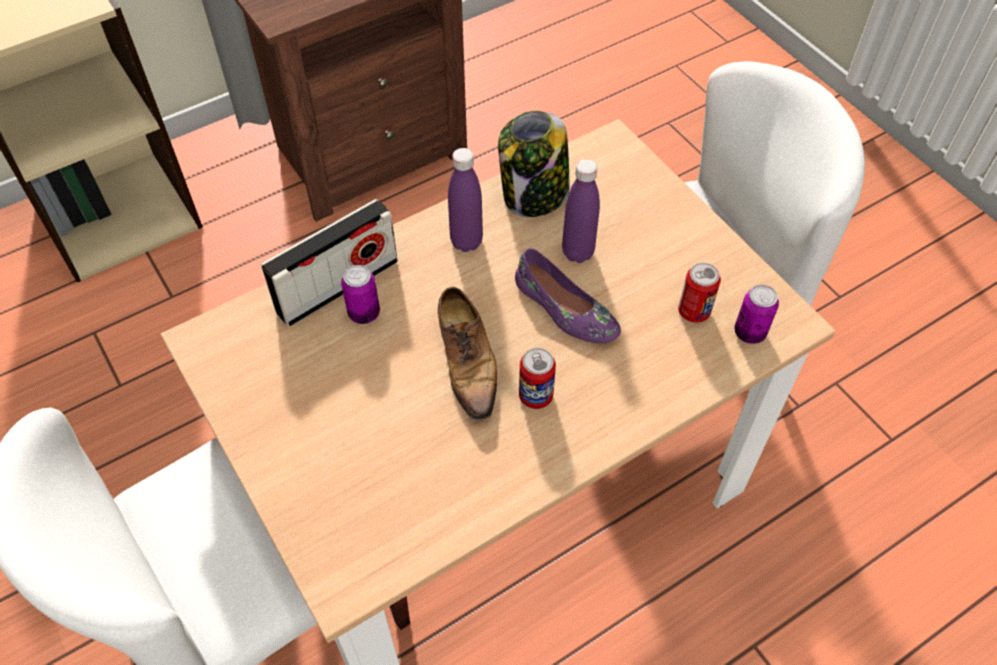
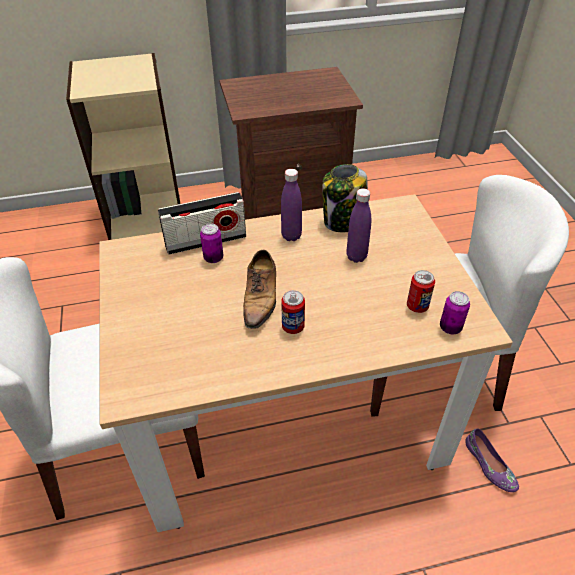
camera: 20 degrees right, 10 degrees down
purple shoe [515,248,621,343] -> purple shoe moved to [465,428,519,492]

